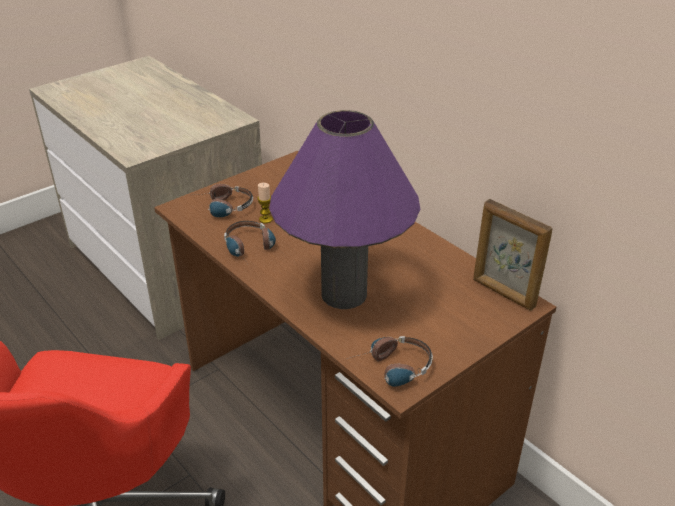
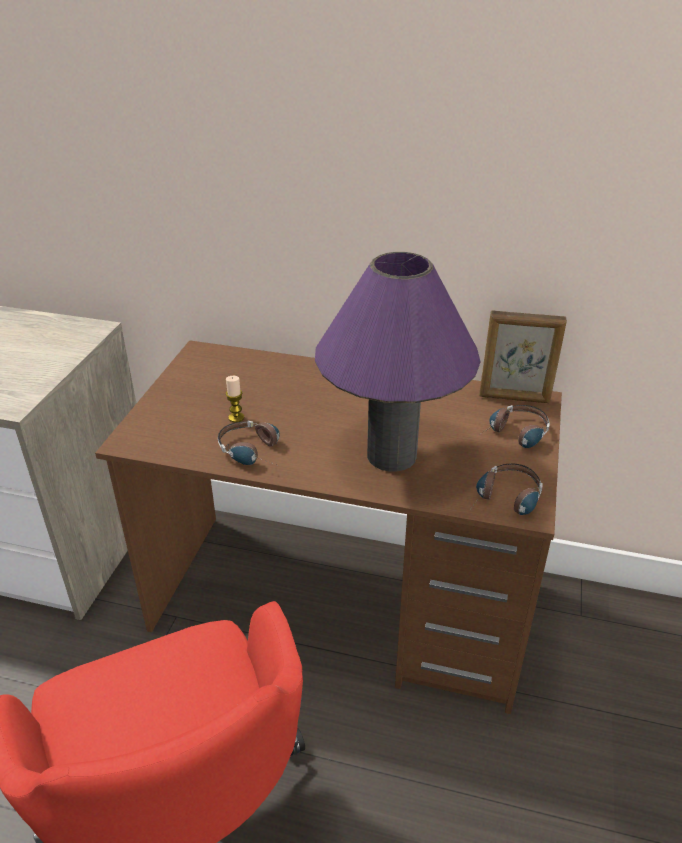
camera: 35 degrees left, 0 degrees up
headphones [194,184,253,217] -> headphones moved to [478,405,550,448]

